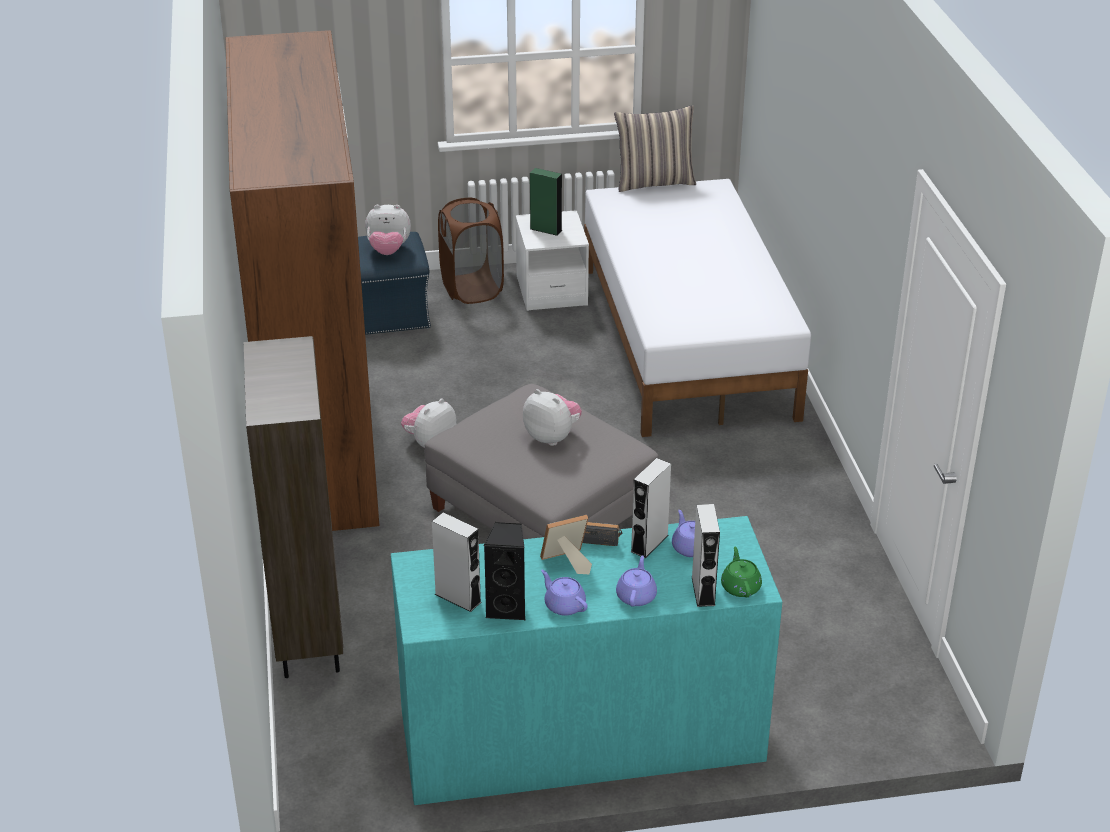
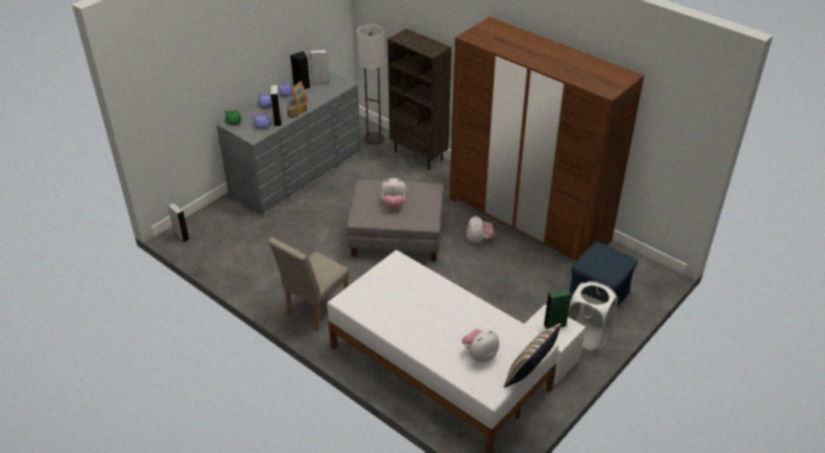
camera: 140 degrees right, 5 degrees up
plush toy [365,205,411,255] -> plush toy moved to [462,329,499,362]
turquoise dresser [391,516,782,805] -> grey dresser [217,70,361,215]
brown laundry basket [438,198,504,304] -> white laundry basket [568,281,618,351]
grey speaker [692,504,720,607] -> grey speaker moved to [168,203,189,242]
none -> beige chair [268,238,349,331]
none -> floor lamp [357,25,384,144]

